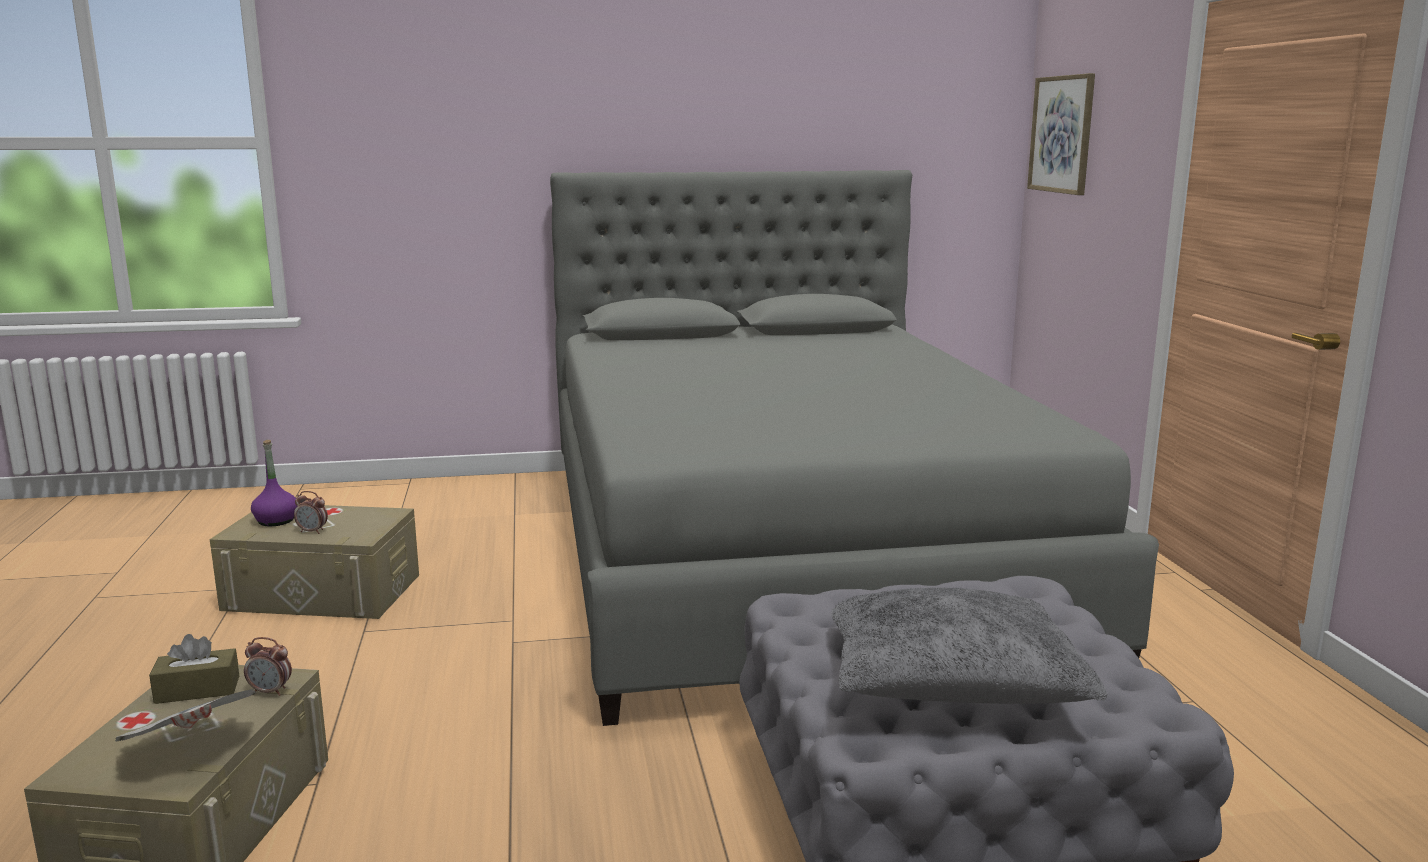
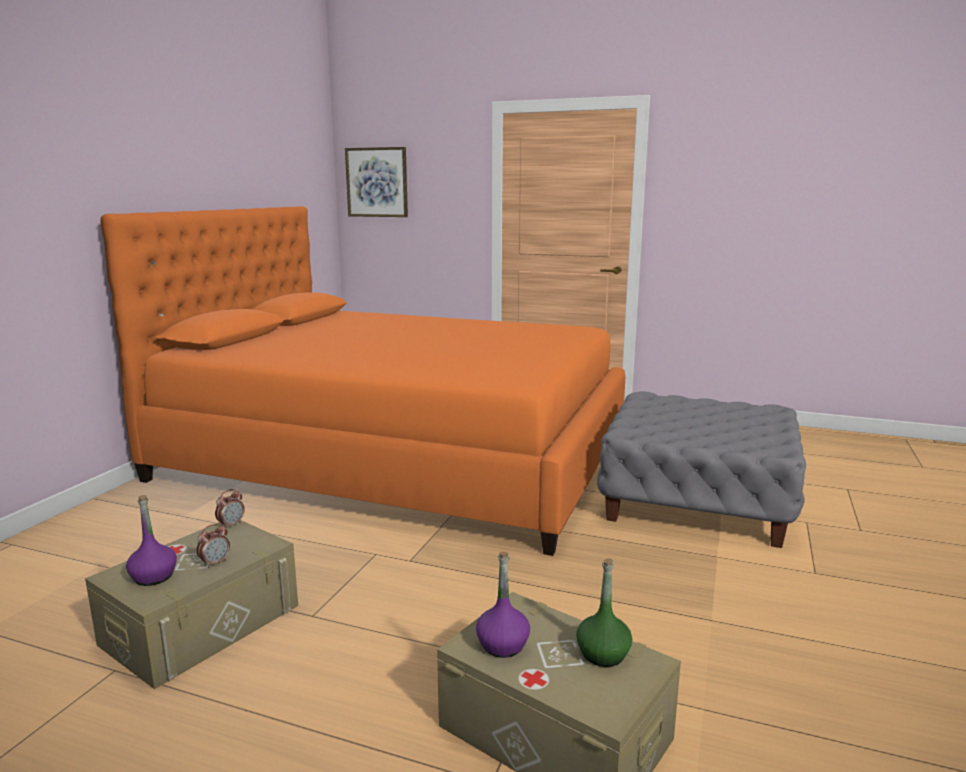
camera: 60 degrees left, 0 degrees up
newspaper [115,689,256,742] -> green bottle [576,558,632,667]
brown tissue box [149,634,239,704] -> purple bottle [476,552,530,658]
alarm clock [244,637,292,696] -> alarm clock moved to [215,489,245,529]
grey bed [550,170,1159,726] -> orange bed [100,206,625,556]
grey pillow [831,587,1107,704] -> none

